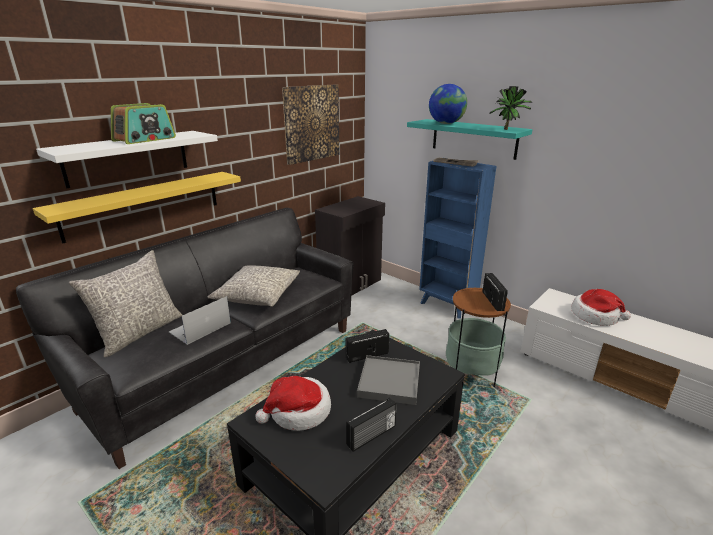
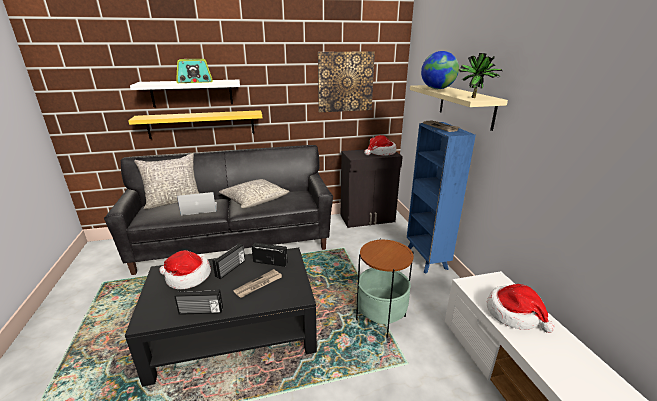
camera: 35 degrees right, 0 degrees up
grey tray [357,355,420,405] -> newspaper [233,269,282,298]
turquoise shelf [407,119,533,160] -> beige shelf [410,85,508,131]
radio [483,273,508,311] -> radio moved to [212,243,245,279]
none -> hat [364,135,396,156]

